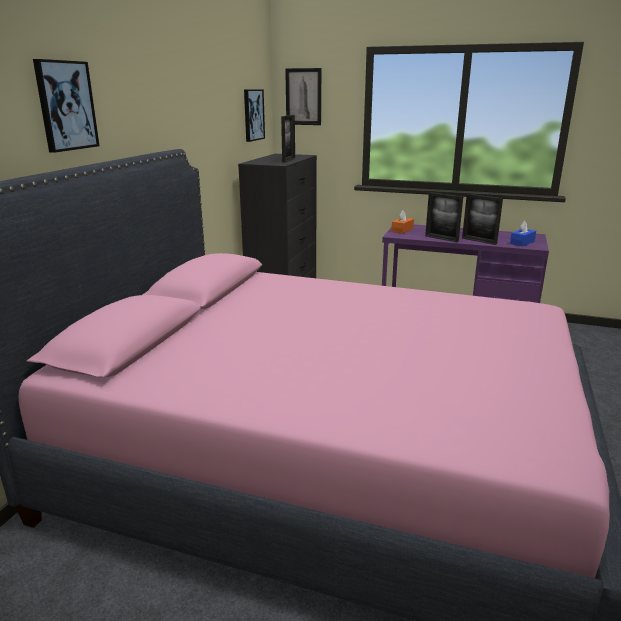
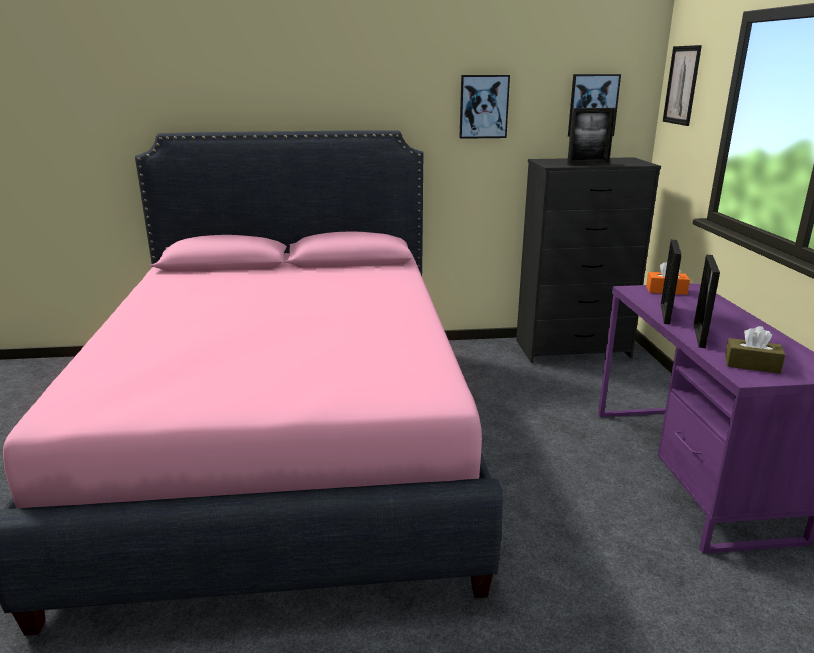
camera: 65 degrees right, 0 degrees up
picture [33,59,99,153] -> picture moved to [459,75,510,139]
blue tissue box [510,221,536,246] -> brown tissue box [725,326,785,374]

